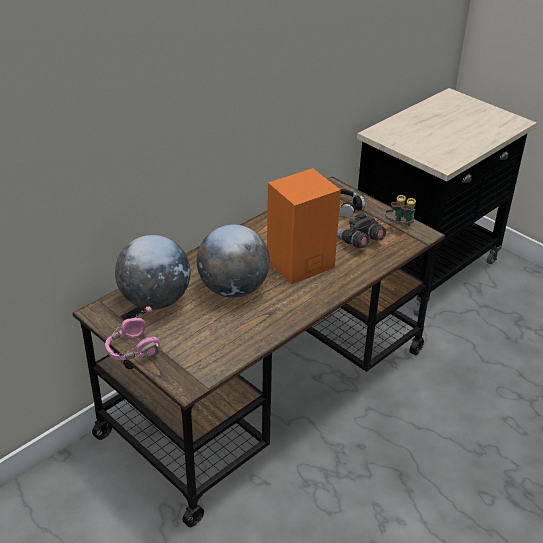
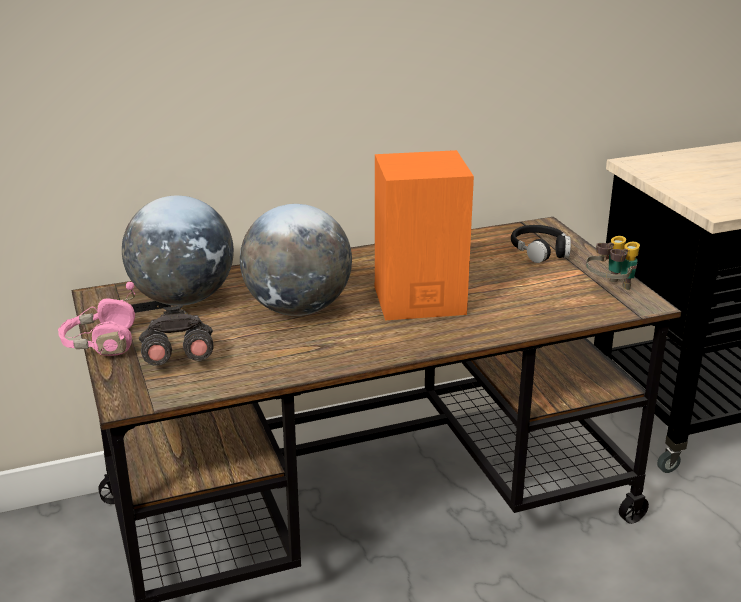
camera: 25 degrees right, 10 degrees down
grey binoculars [337,213,386,248] -> grey binoculars moved to [139,305,214,366]

